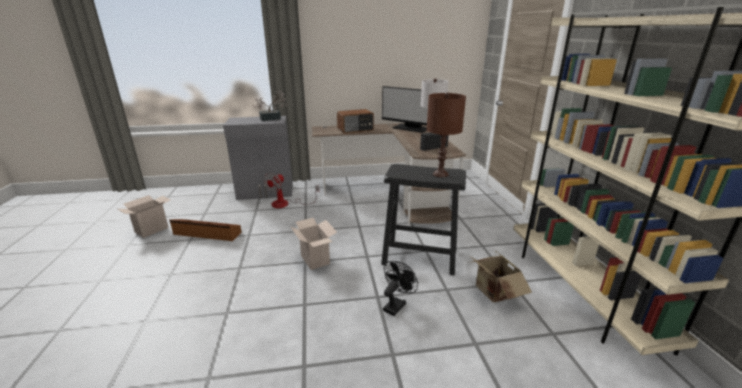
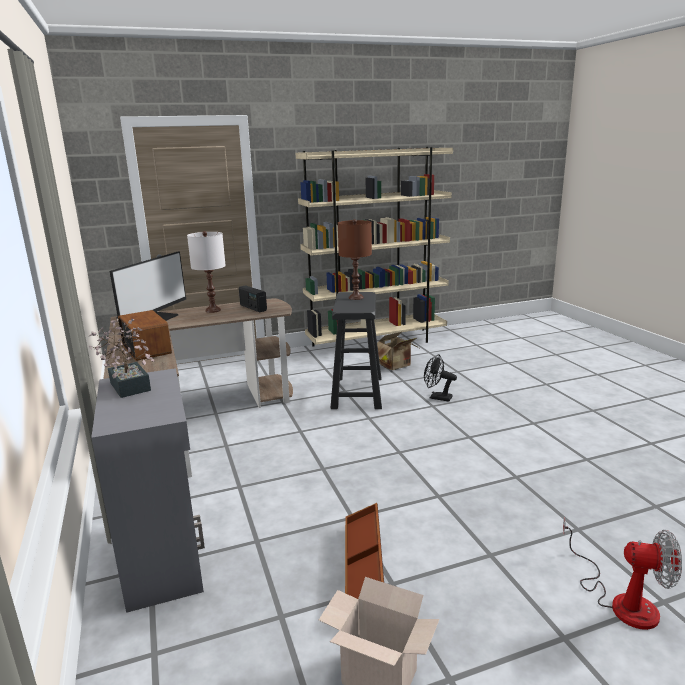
camera: 100 degrees left, 5 degrees down
fan [264,172,319,208] -> fan moved to [563,517,682,630]
cardboard box [291,218,337,270] -> none

